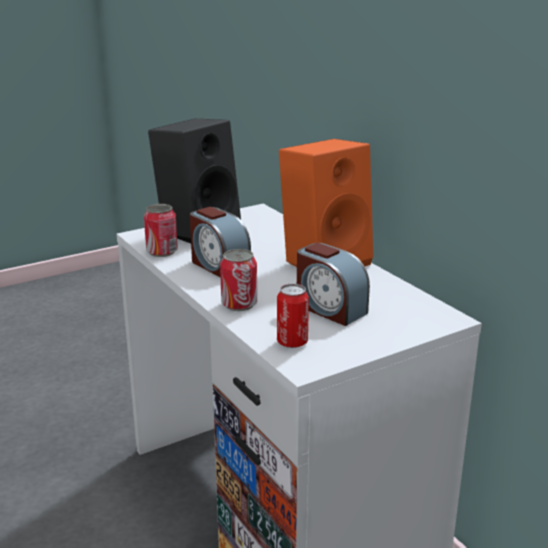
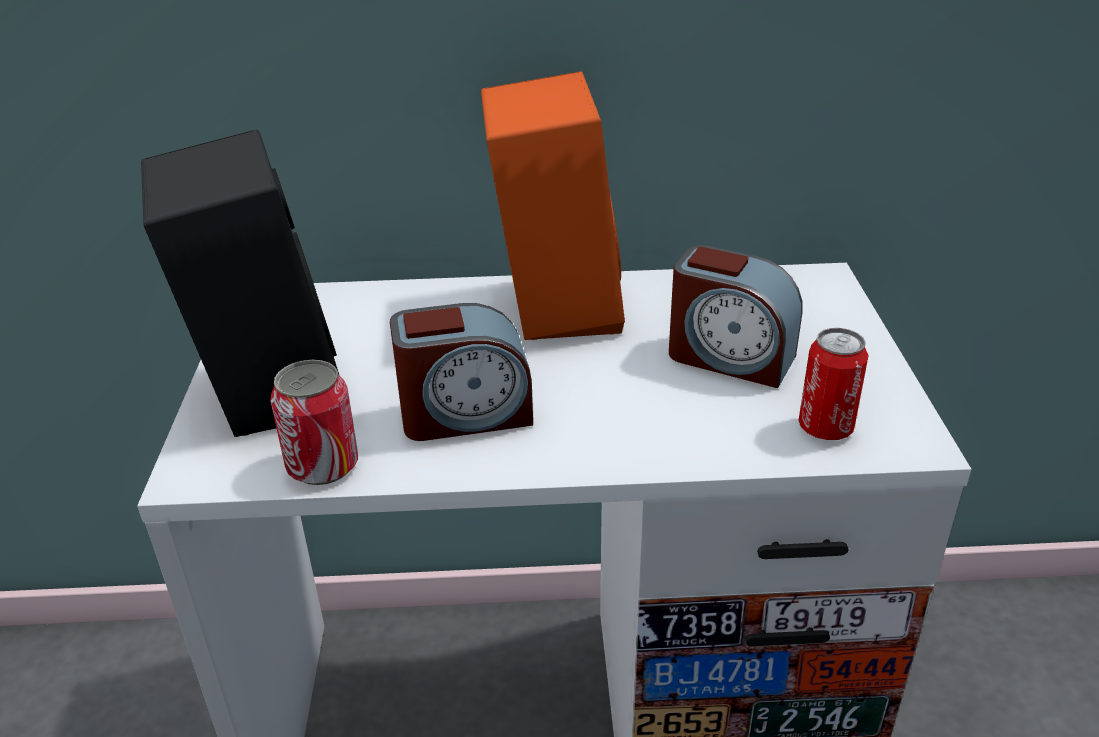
camera: 60 degrees left, 10 degrees up
can [220,249,257,311] -> none
alarm clock [297,243,370,326] -> alarm clock turned 45 degrees clockwise [669,245,802,388]

